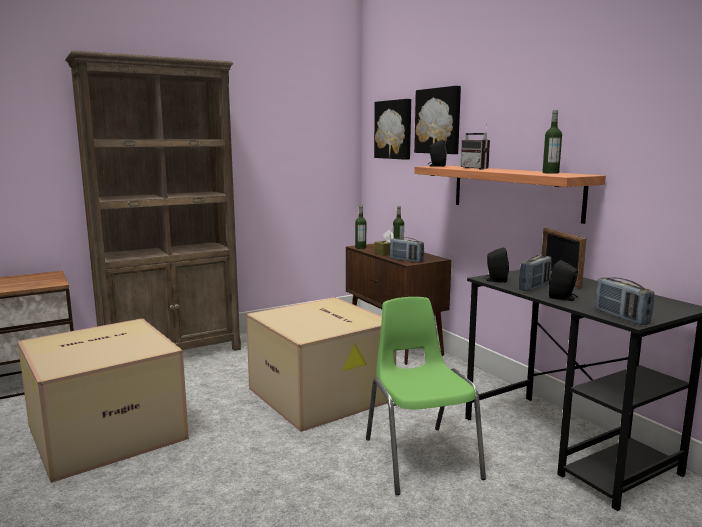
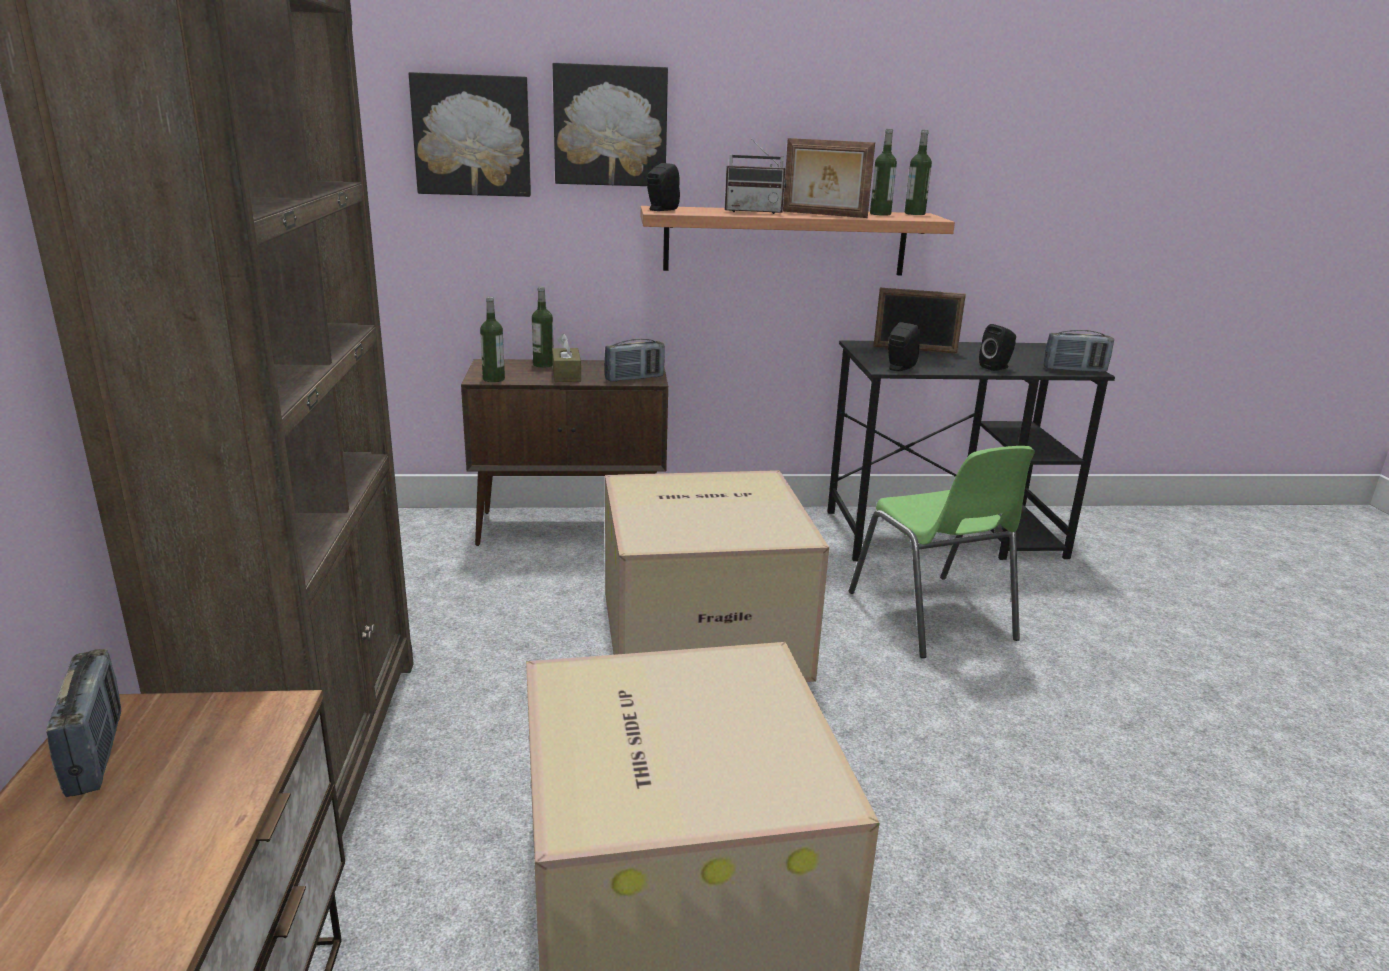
camera: 65 degrees left, 10 degrees up
green chair [366,297,486,495] -> green chair turned 120 degrees counterclockwise [849,446,1035,658]
radio [519,254,551,291] -> radio moved to [46,649,121,797]
none -> picture frame [783,138,875,218]
none -> bottle [905,130,932,215]

